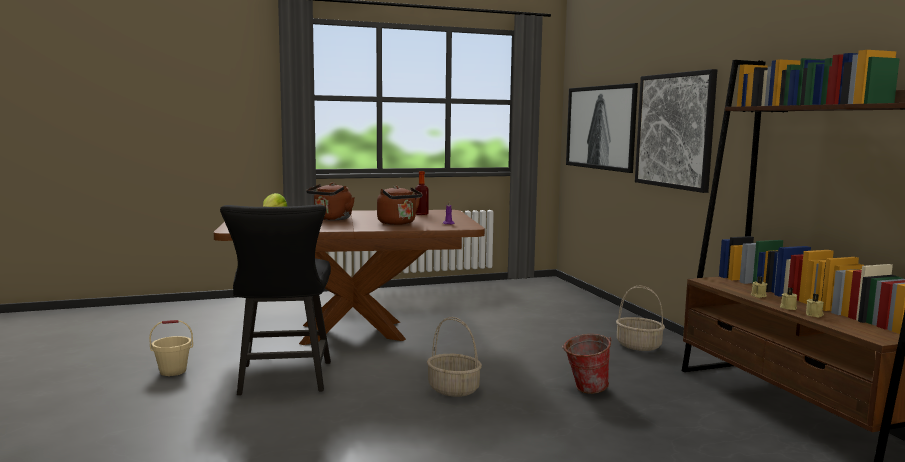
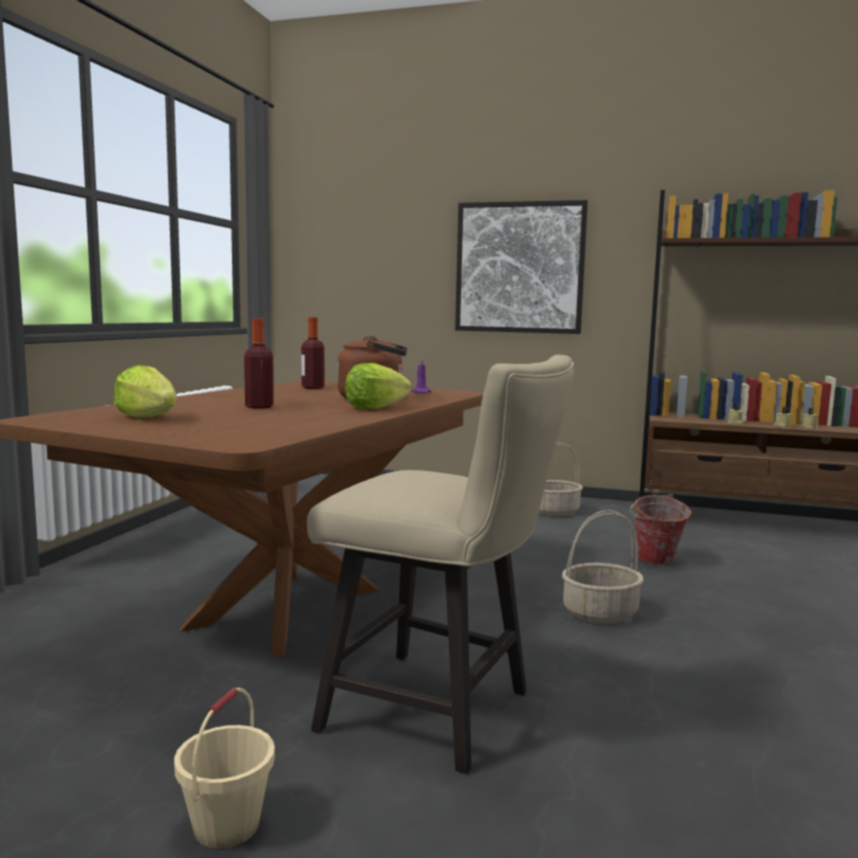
camera: 55 degrees left, 0 degrees up
black chair [220,204,331,395] -> beige chair [307,355,574,774]
brown kettle [306,182,355,220] -> bottle [244,318,274,409]
picture [566,83,638,173] -> none
none -> lettuce [345,363,412,409]

